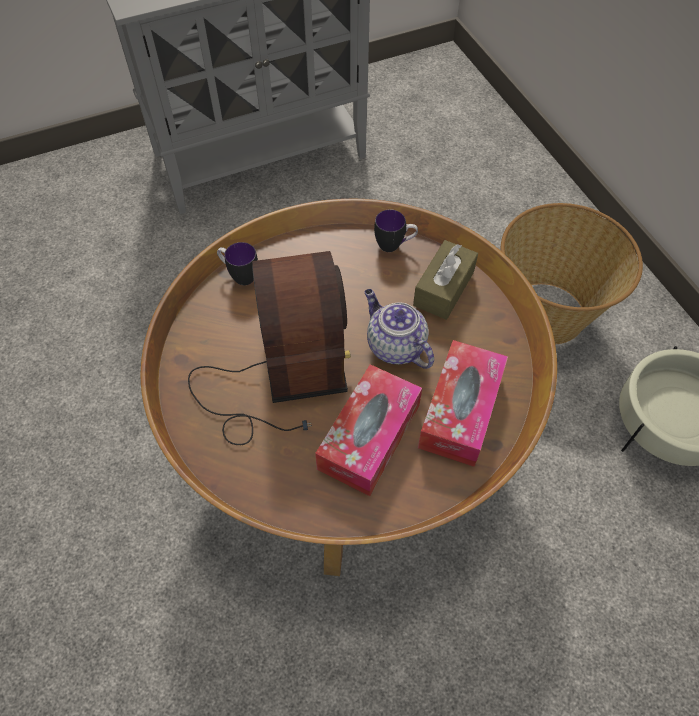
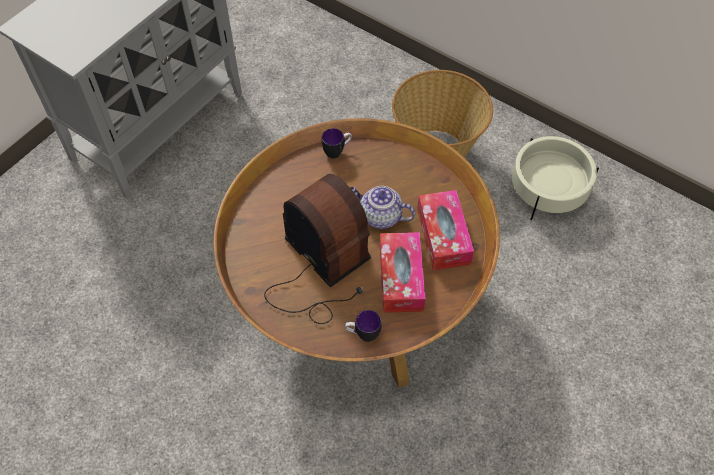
camera: 30 degrees left, 0 degrees up
mug [217,242,258,285] -> mug moved to [345,310,382,342]
brown tissue box [413,240,478,320] -> none

